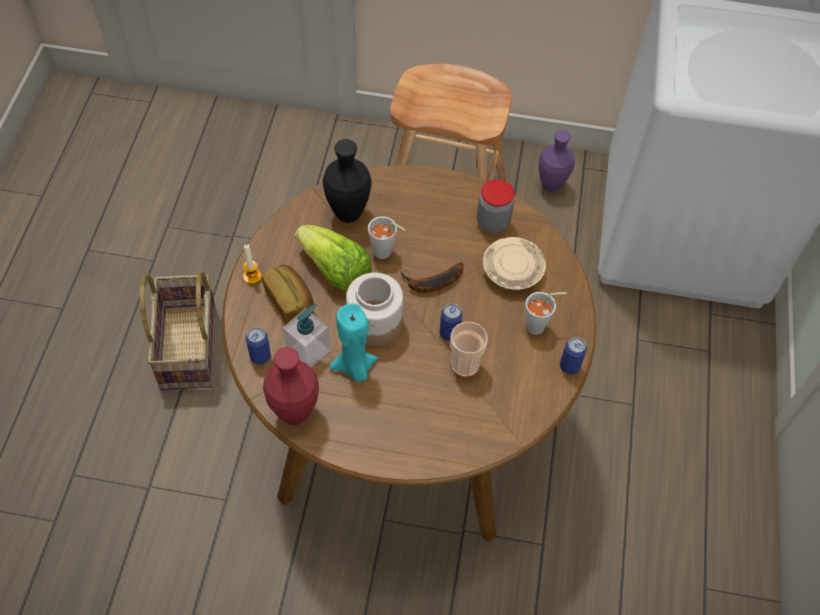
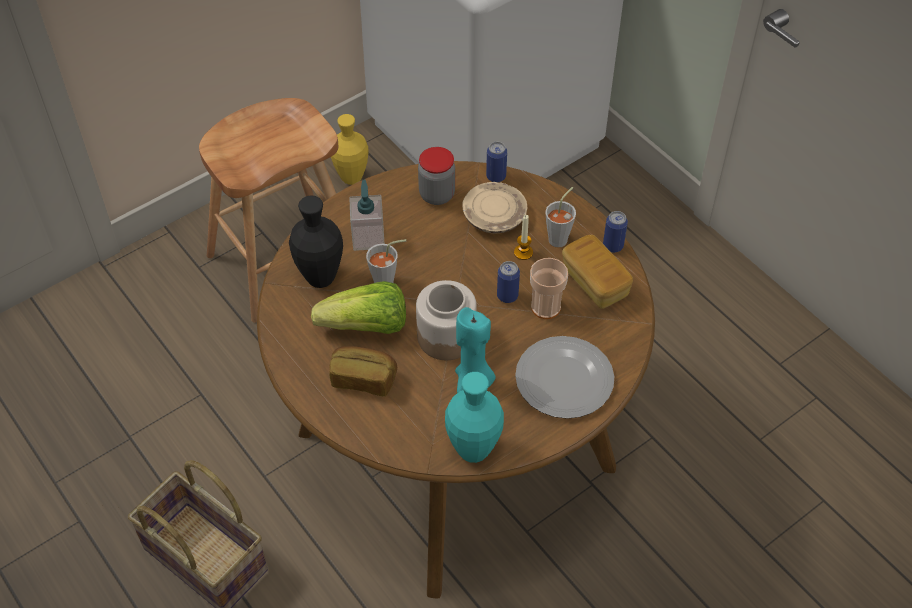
camera: 45 degrees left, 5 degrees down
candle [243,244,262,284] -> candle moved to [514,215,533,260]
can [246,327,271,364] -> can moved to [486,141,507,183]
red vase [263,347,319,425] -> turquoise vase [445,372,504,463]
soap dispenser [283,304,330,368] -> soap dispenser moved to [349,180,384,251]
banana [401,262,464,293] -> none
purple vase [539,130,575,192] -> yellow vase [331,114,369,185]
none -> plate [515,336,614,419]
none -> bread [562,235,633,309]

